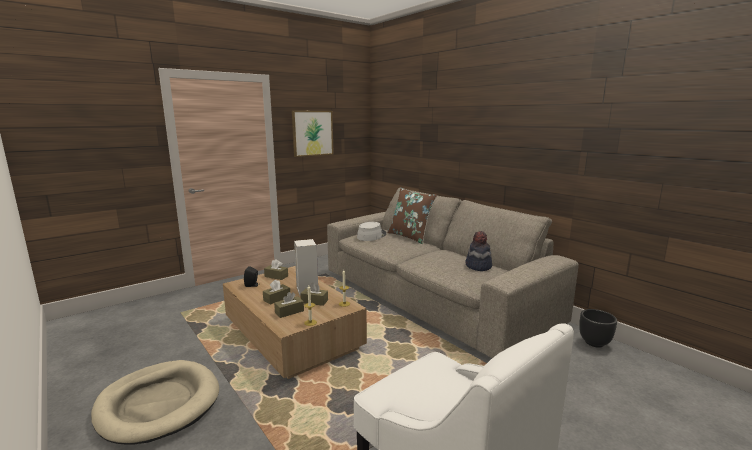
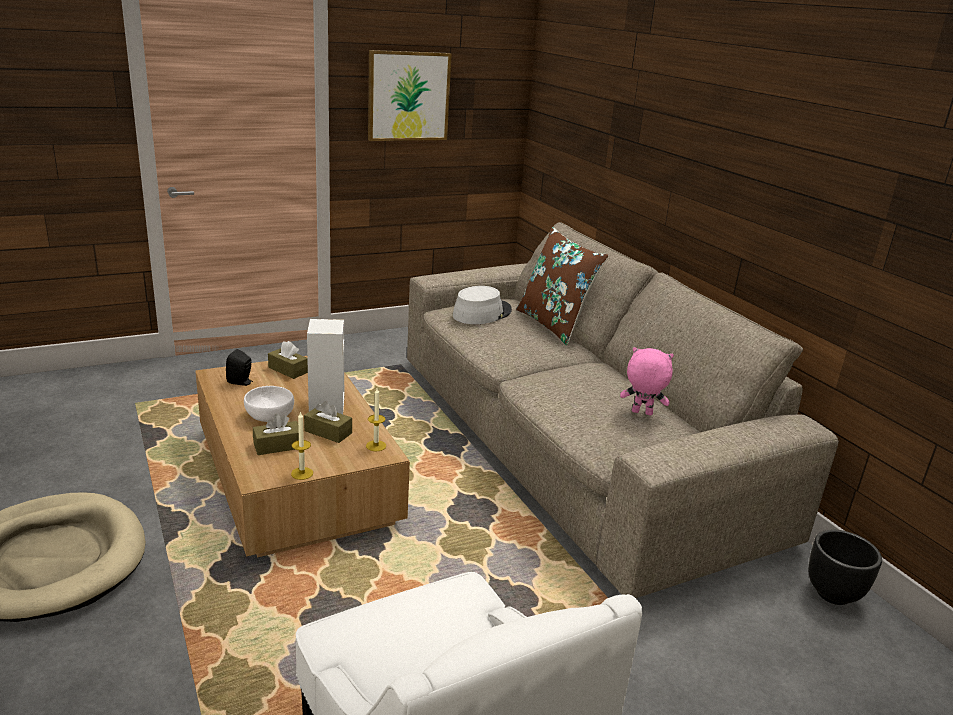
camera: 10 degrees right, 10 degrees up
brown tissue box [263,280,290,305] -> white bowl [244,386,294,422]
hat [465,231,492,271] -> pink plush toy [620,347,674,416]

